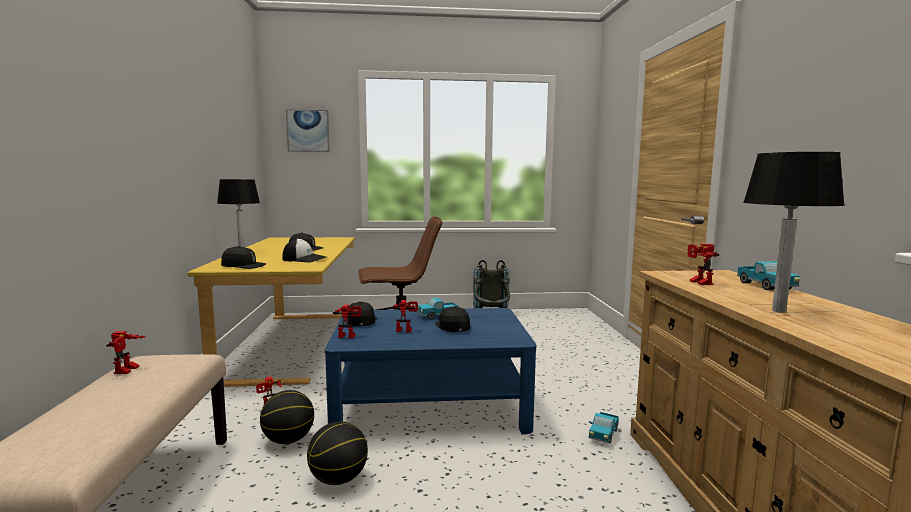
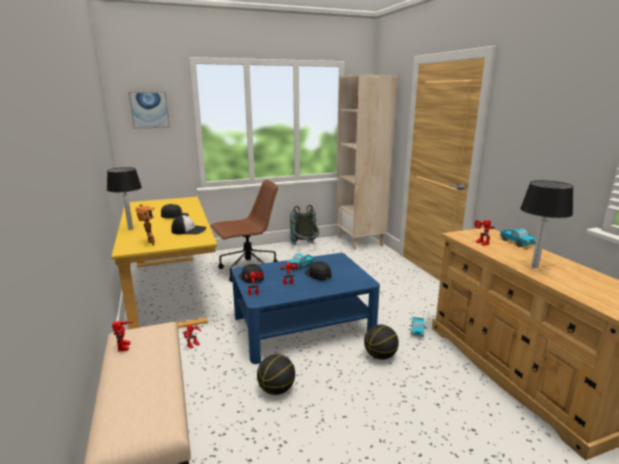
camera: 15 degrees left, 10 degrees up
black cap [221,246,266,269] -> toy robot [135,204,155,246]
basketball [260,390,314,444] -> basketball moved to [364,325,399,360]
none -> beige bookcase [336,75,397,250]

